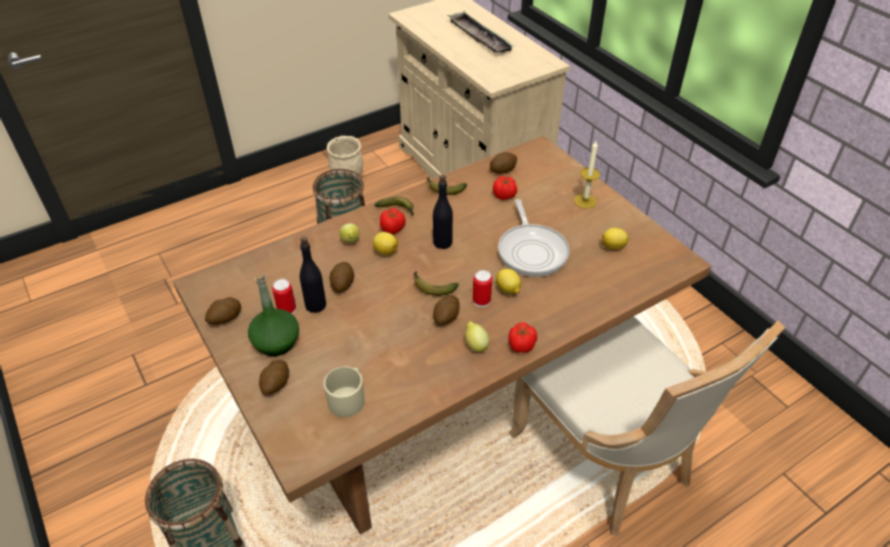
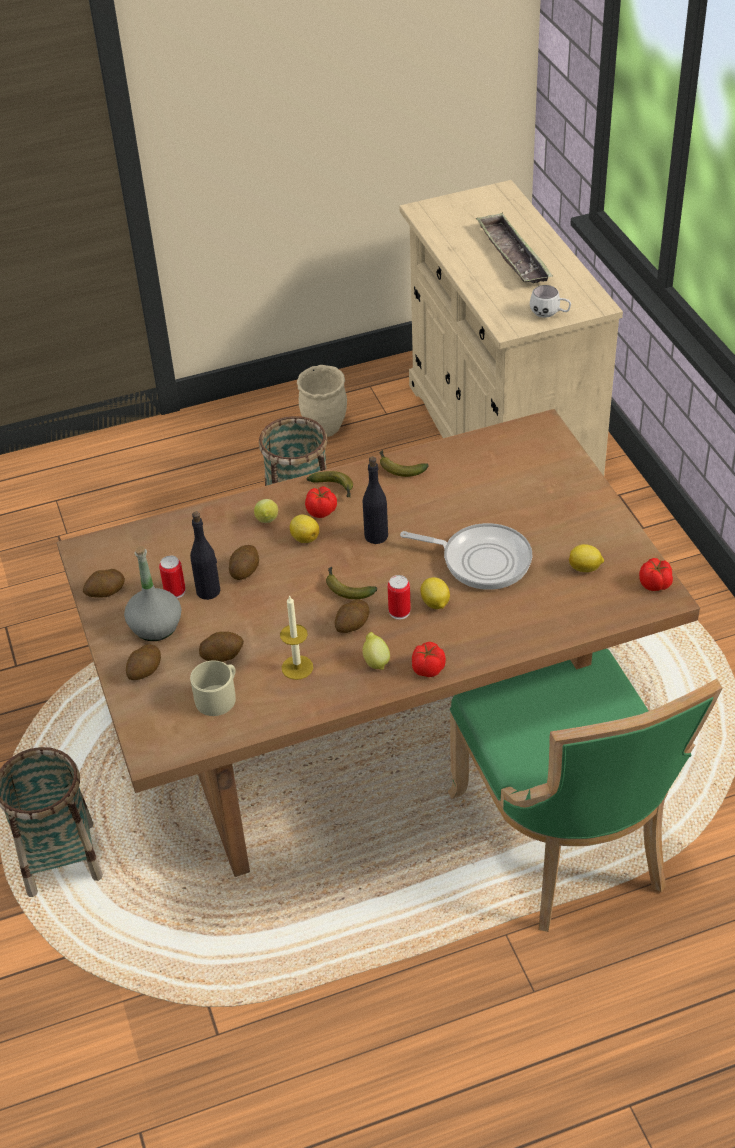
camera: 15 degrees right, 0 degrees up
green bottle [248,273,299,356] -> grey bottle [124,546,181,641]
potato [490,152,517,174] -> potato moved to [199,632,244,662]
tomato [493,176,517,200] -> tomato moved to [639,558,673,591]
frying pan [498,199,570,277] -> frying pan turned 75 degrees counterclockwise [400,523,532,590]
beige chair [509,316,785,535] -> green chair [448,649,722,932]
candle [574,141,600,209] -> candle moved to [280,595,313,680]
none -> white mug [530,285,571,318]

